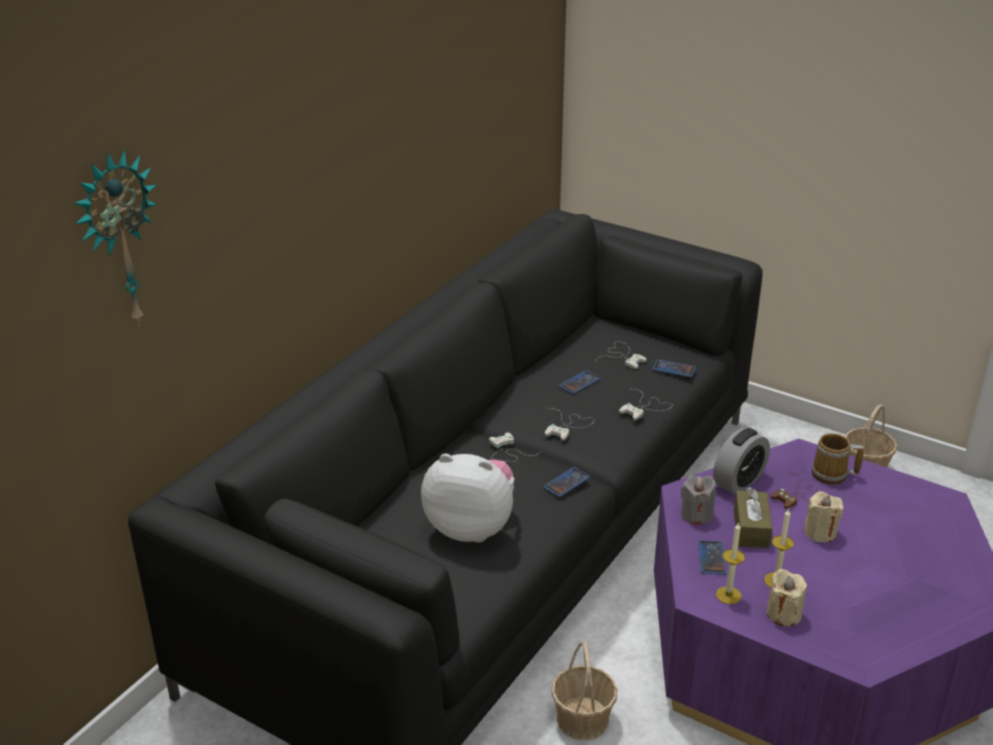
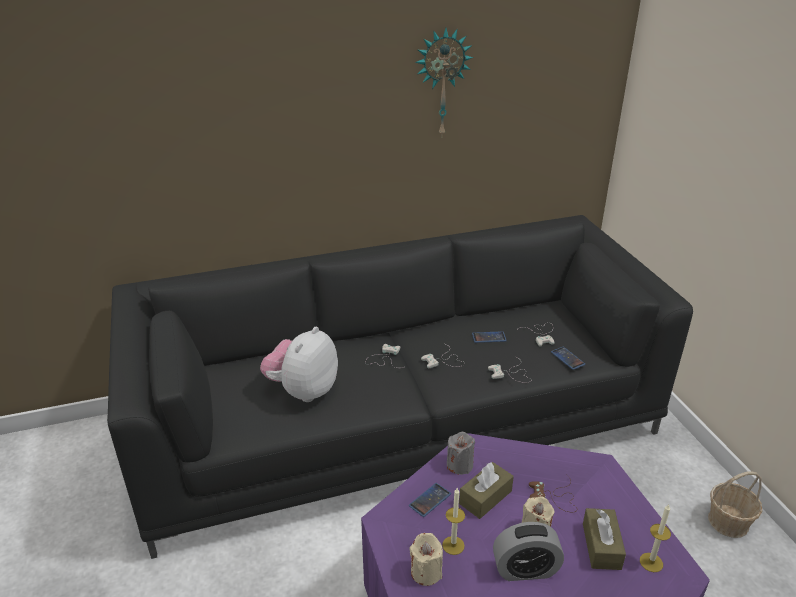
camera: 40 degrees right, 0 degrees up
wall clock [74,149,157,326] -> wall clock moved to [415,28,473,137]
plush toy [421,453,515,543] -> plush toy turned 120 degrees counterclockwise [260,327,338,402]
phone [543,467,590,497] -> none
basket [551,642,618,740] -> none
alarm clock [713,428,770,495] -> alarm clock moved to [493,522,564,581]
candle [716,522,745,604] -> candle moved to [640,505,671,572]
mug [812,433,864,485] -> none
none -> brown tissue box [583,508,626,570]

